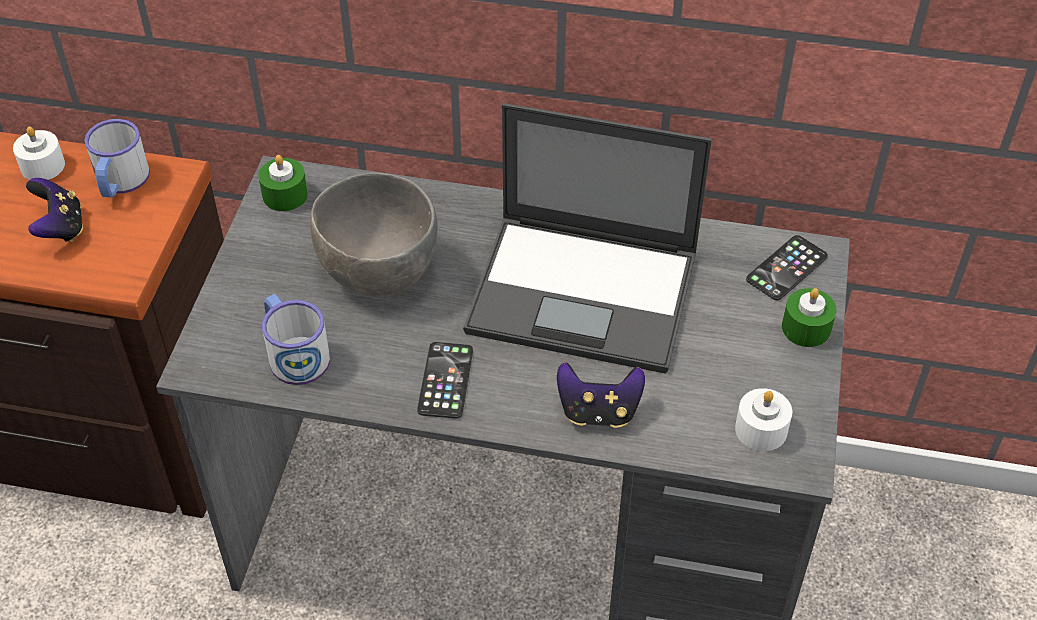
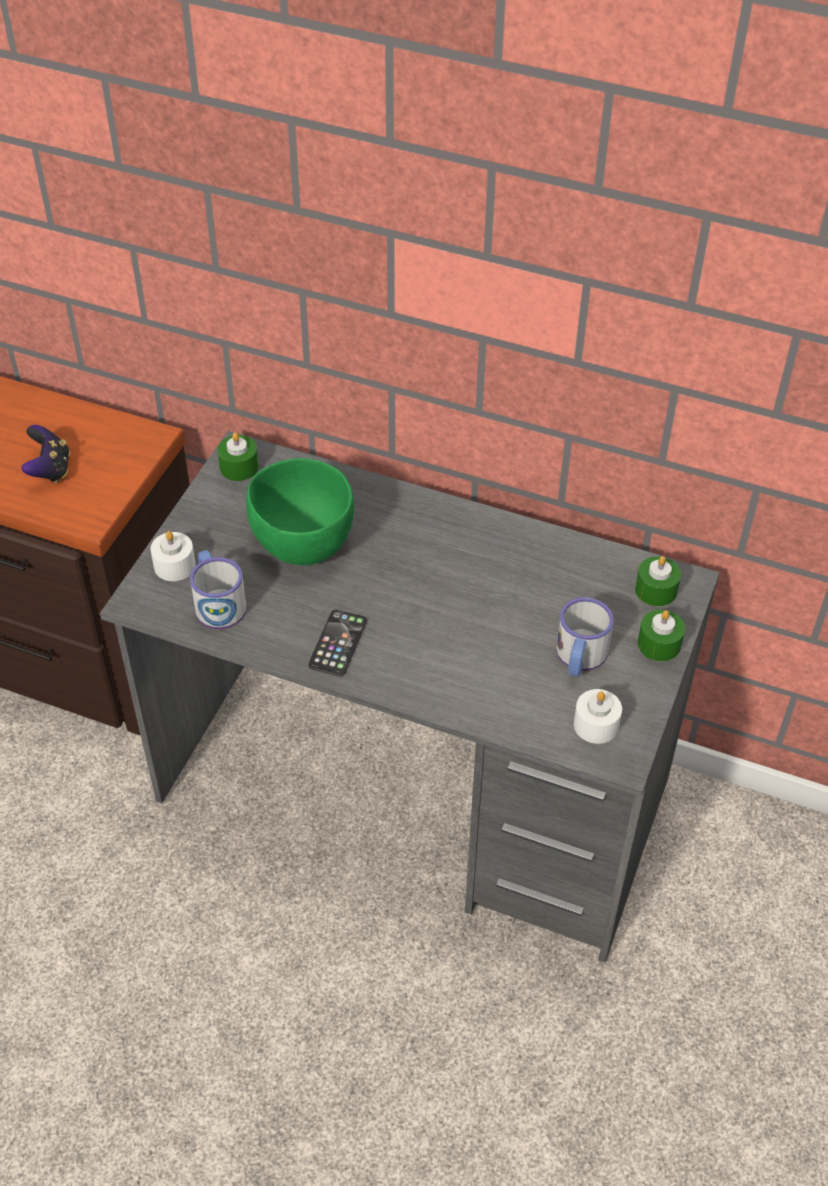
camera: 10 degrees right, 0 degrees up
white candle [13,127,65,180] -> white candle moved to [151,531,196,581]
mug [84,119,150,198] -> mug moved to [556,597,614,677]
grey bowl [310,172,438,297] -> green bowl [247,458,354,565]
laptop [463,103,712,374] -> none
game controller [557,362,645,428] -> none
phone [746,235,828,300] -> green candle [635,556,681,607]

